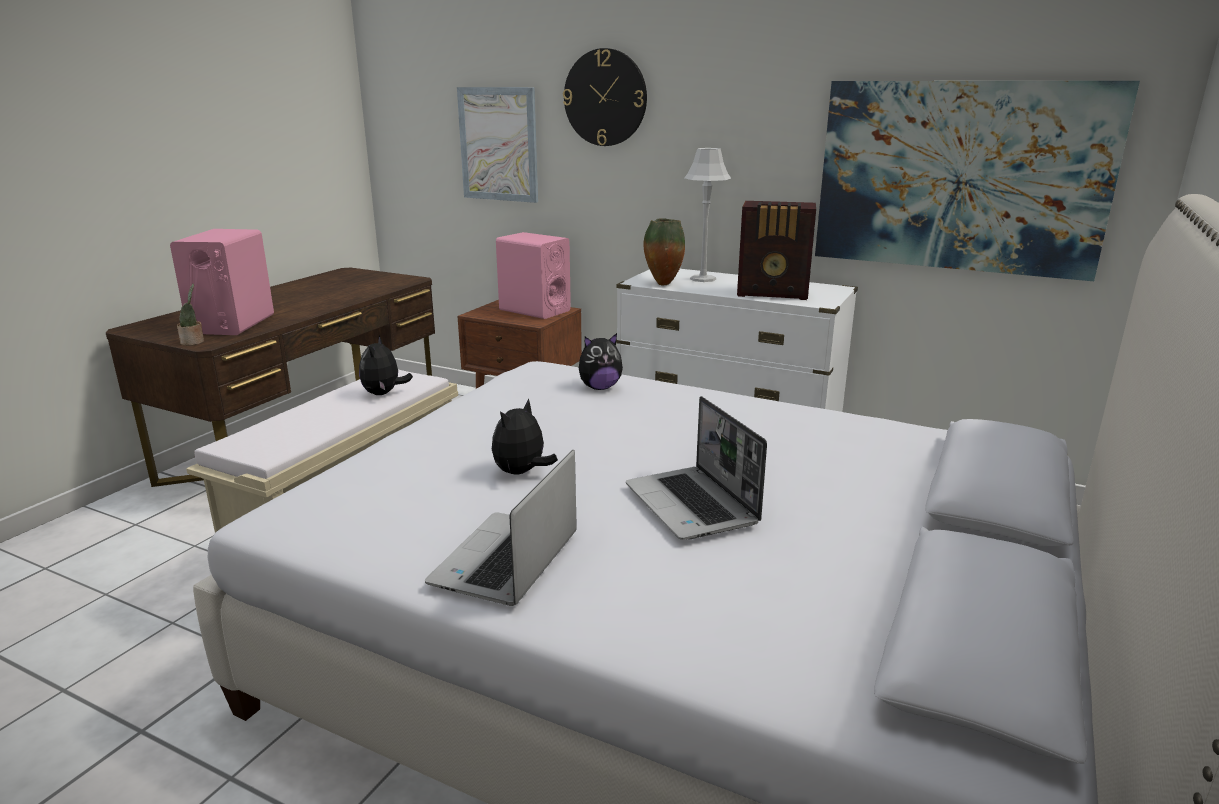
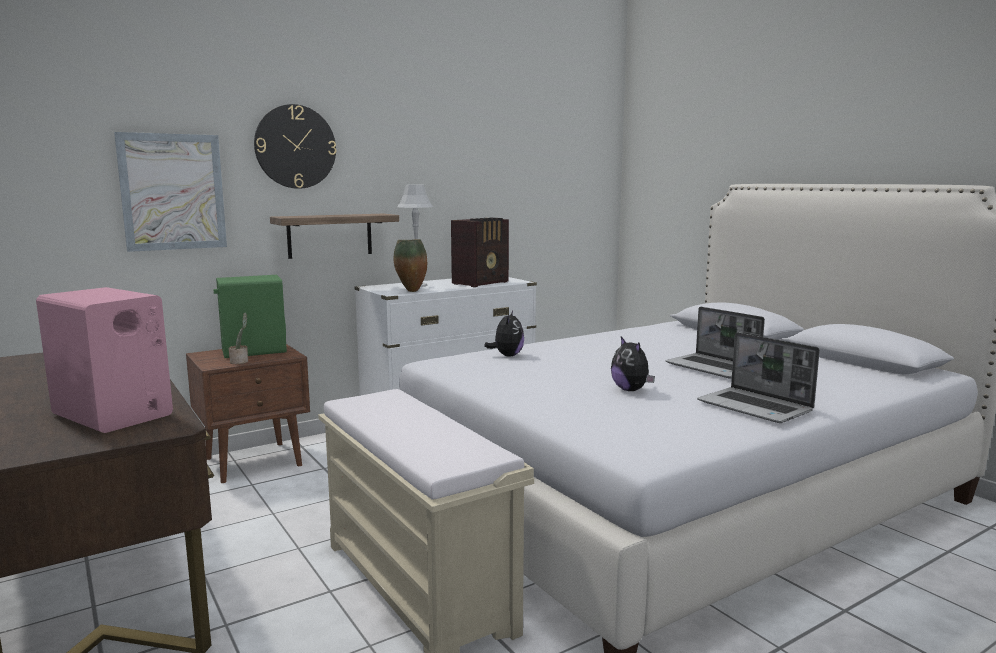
camera: 60 degrees left, 10 degrees down
potted plant [177,284,204,345] -> potted plant moved to [229,313,248,364]
plush toy [359,336,413,395] -> none
pink speaker [496,232,571,319] -> green speaker [213,275,287,358]
laptop [626,396,767,540] -> laptop turned 45 degrees clockwise [665,307,765,379]
picture [815,81,1140,281] -> none
none -> shelf [270,214,399,259]

